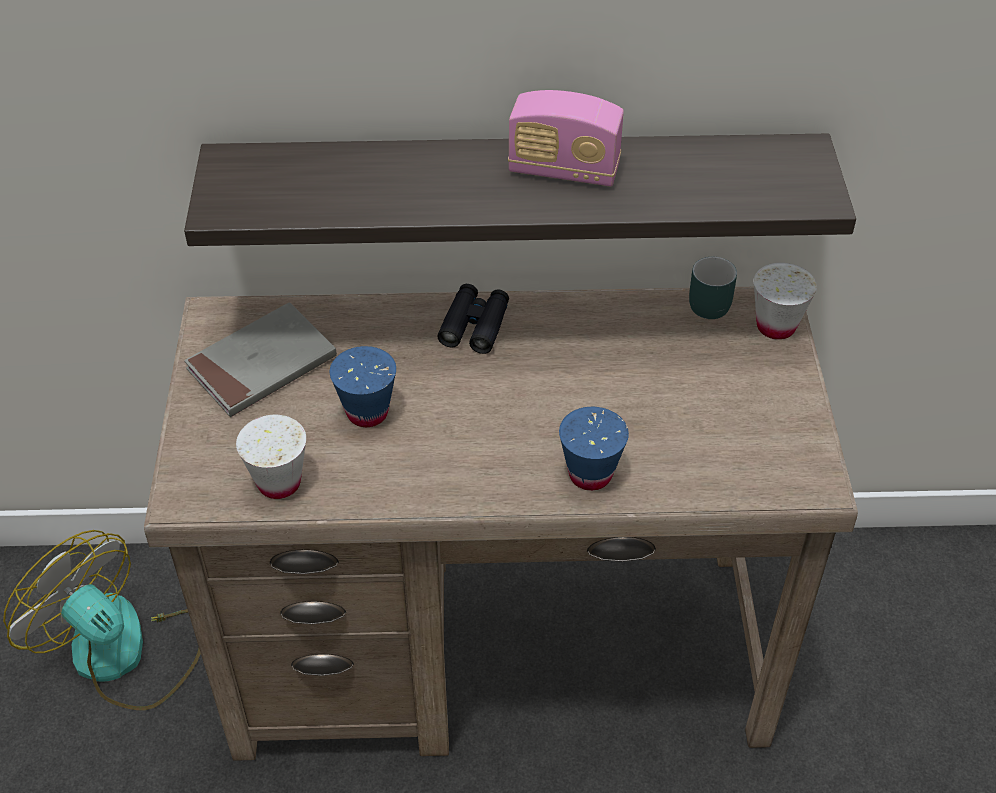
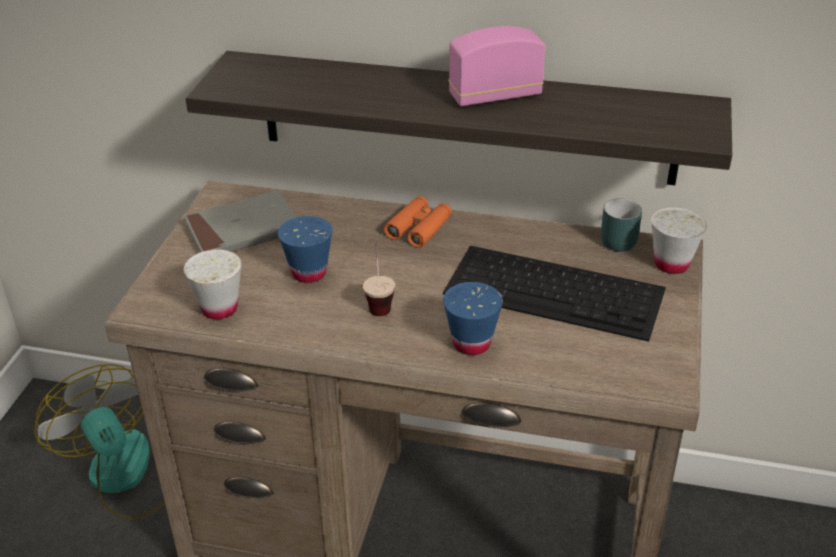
camera: 15 degrees right, 10 degrees down
black binoculars [437,284,509,354] -> orange binoculars [384,196,452,248]
radio [508,90,624,186] -> radio turned 135 degrees clockwise [449,26,545,106]
none -> cup [363,242,395,316]
none -> keyboard [443,245,666,342]

